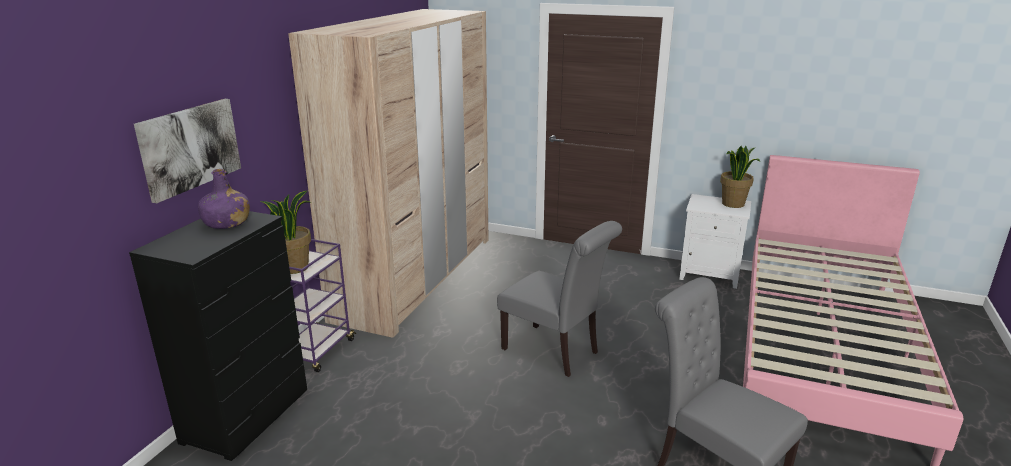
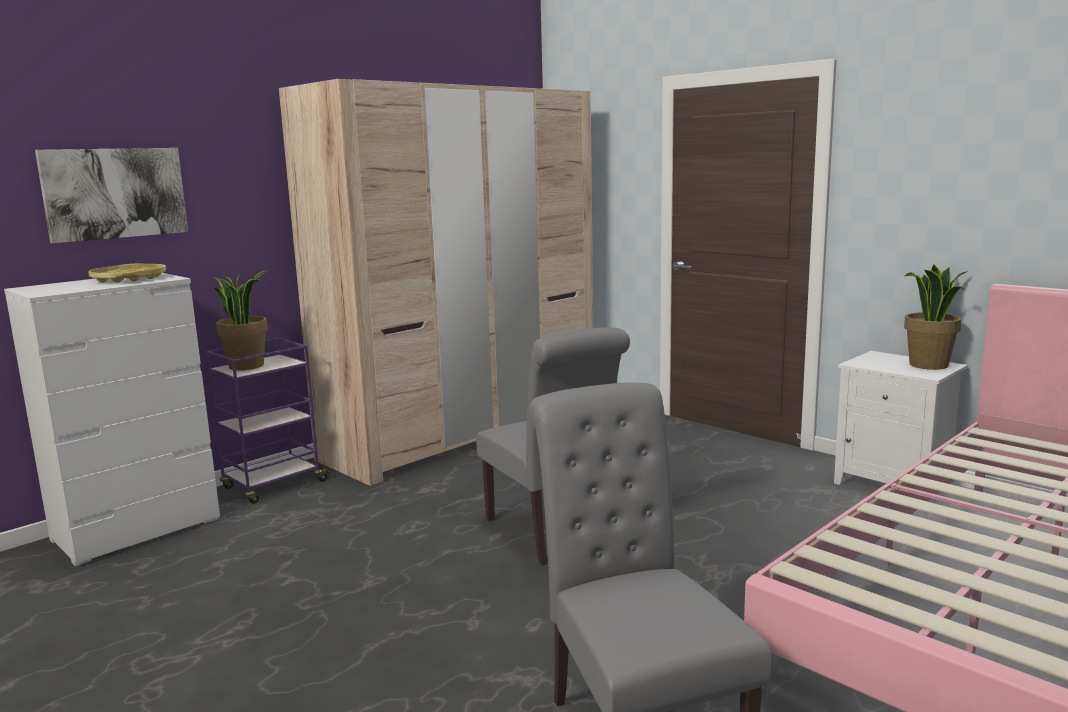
camera: 25 degrees right, 10 degrees down
black dresser [129,211,307,461] -> white dresser [4,273,220,566]
purple bottle [198,169,250,229] -> yellow tray [88,263,166,283]

